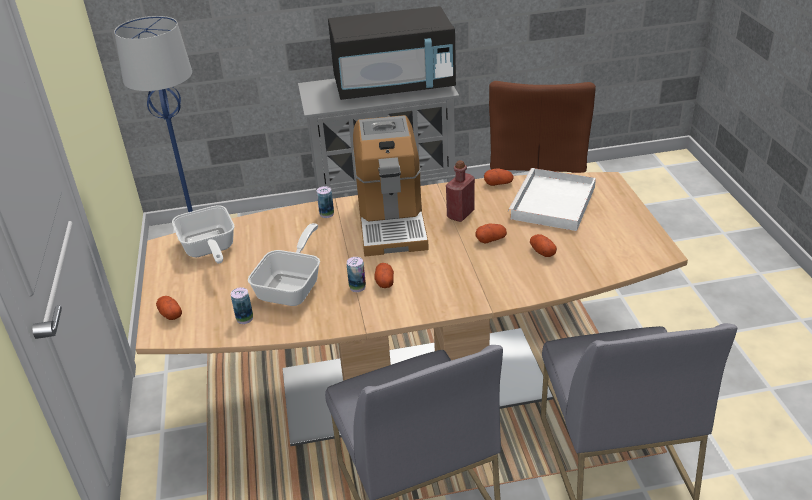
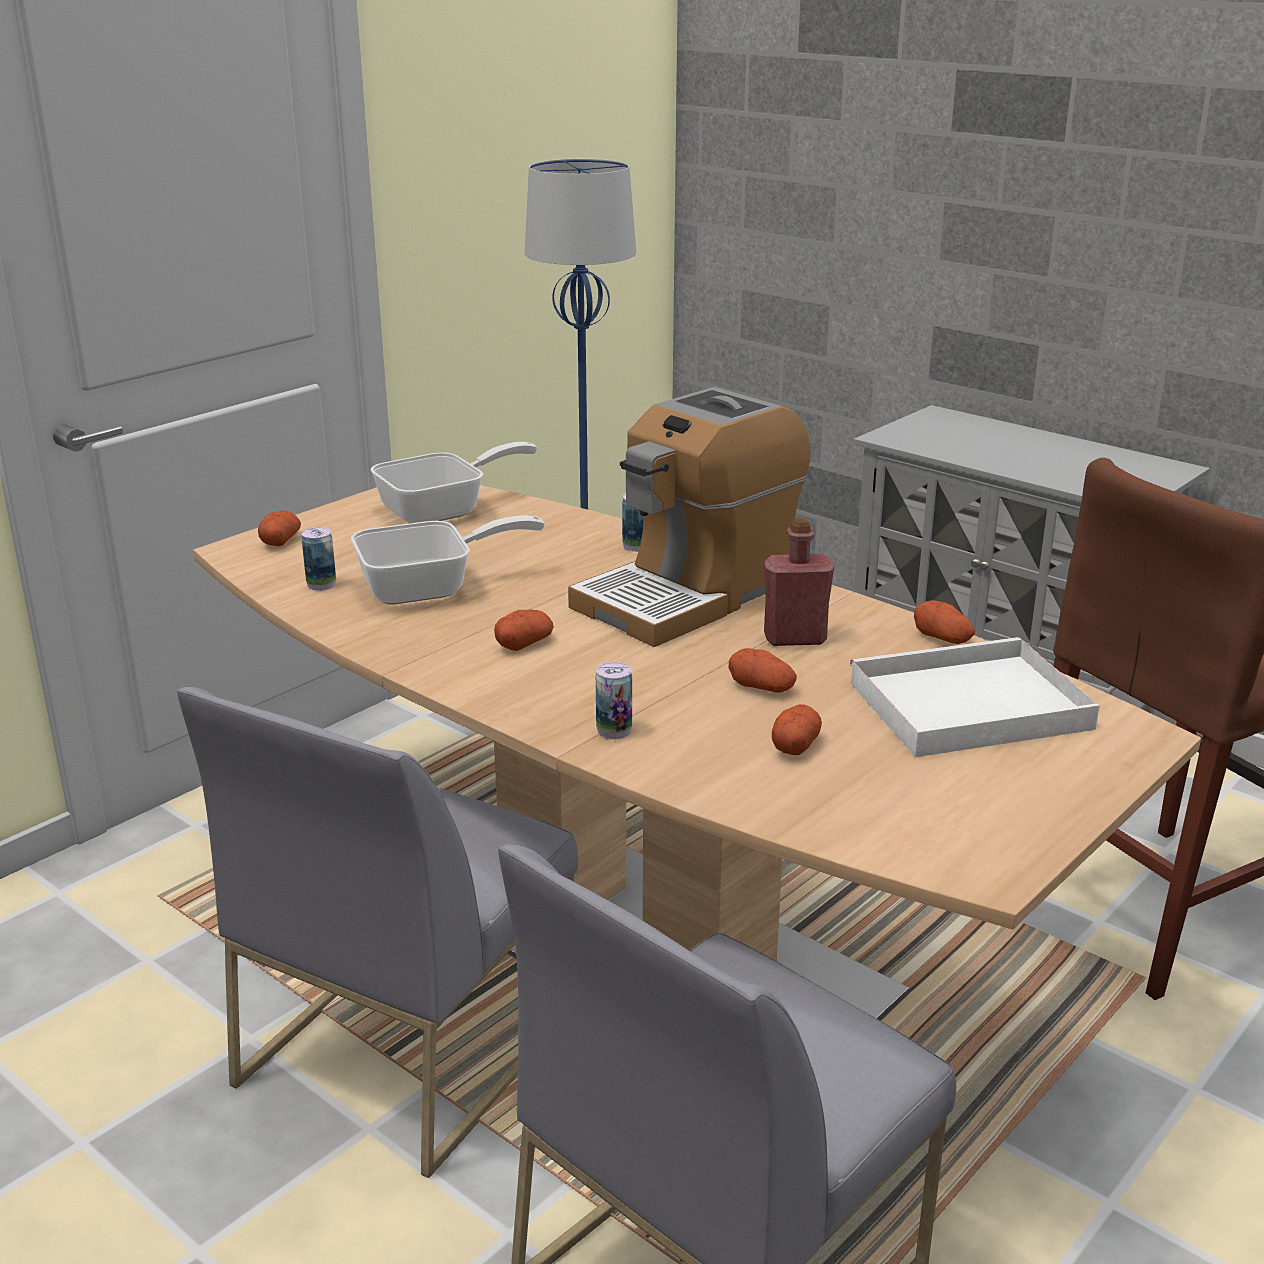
camera: 50 degrees right, 10 degrees down
frying pan [172,205,234,264] -> frying pan turned 150 degrees counterclockwise [370,442,537,523]
black microwave [328,6,456,100] -> none
can [347,257,366,292] -> can moved to [596,662,632,740]

